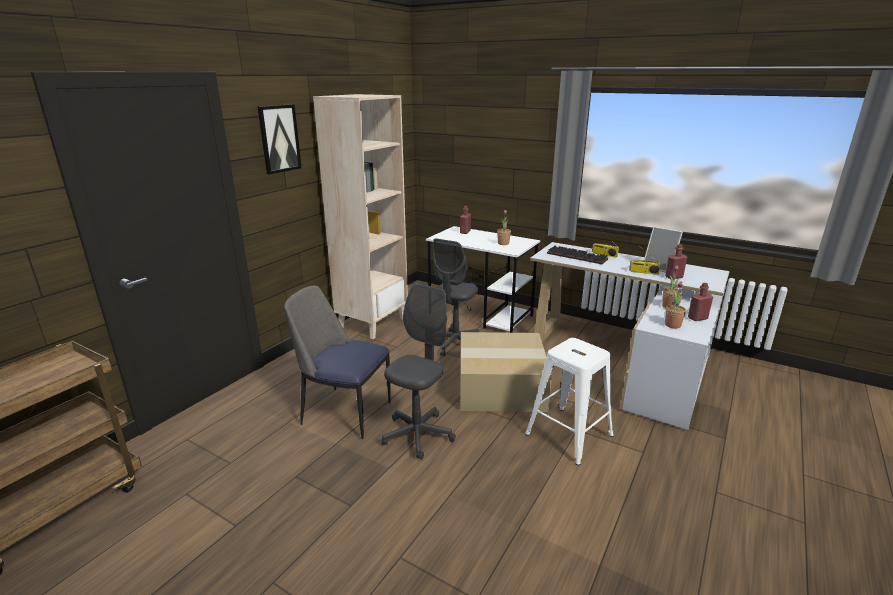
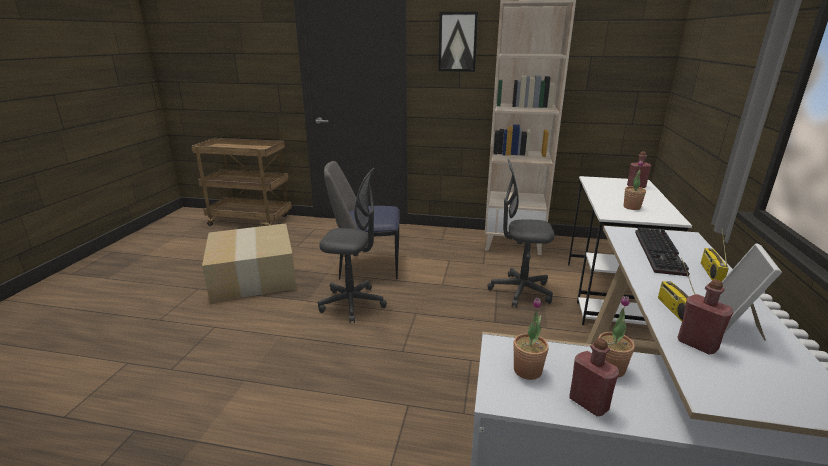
camera: 70 degrees right, 0 degrees up
chair [284,286,391,439] -> chair turned 90 degrees counterclockwise [324,161,400,280]
cardboard box [460,332,552,412] -> cardboard box moved to [202,223,297,303]
white stool [525,338,614,466] -> none

